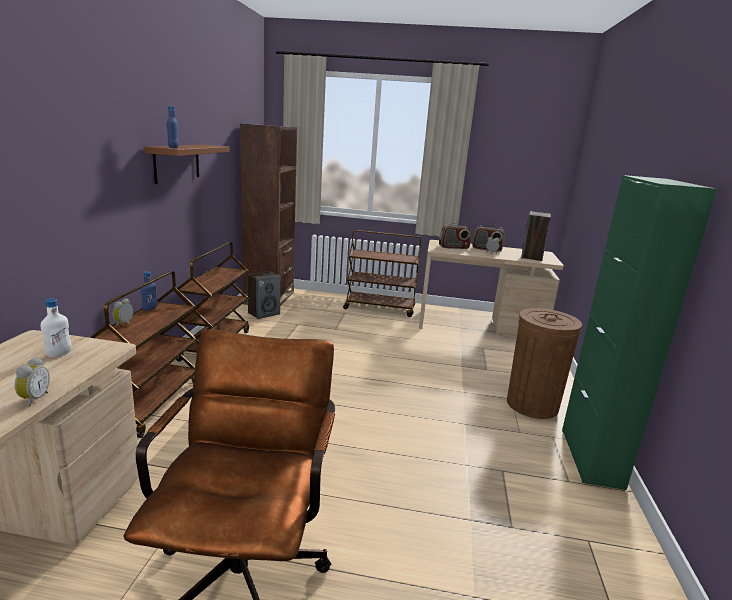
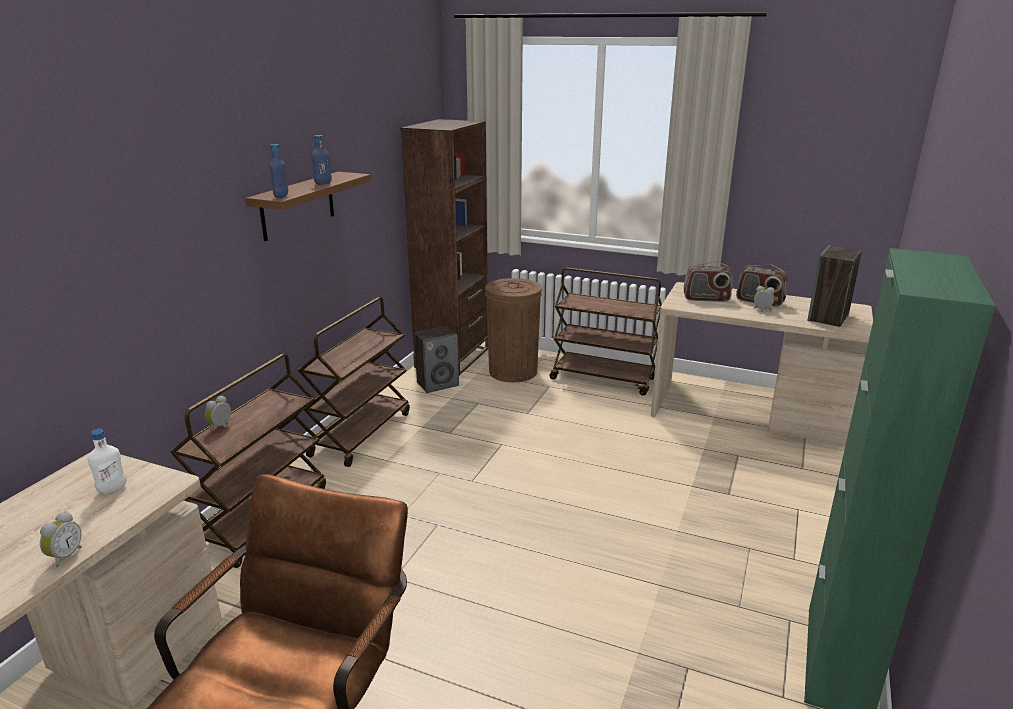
camera: 15 degrees right, 5 degrees up
blue bottle [140,271,157,311] -> blue bottle moved to [311,135,332,185]
brown trash can [507,308,582,419] -> brown trash can moved to [485,278,542,382]

